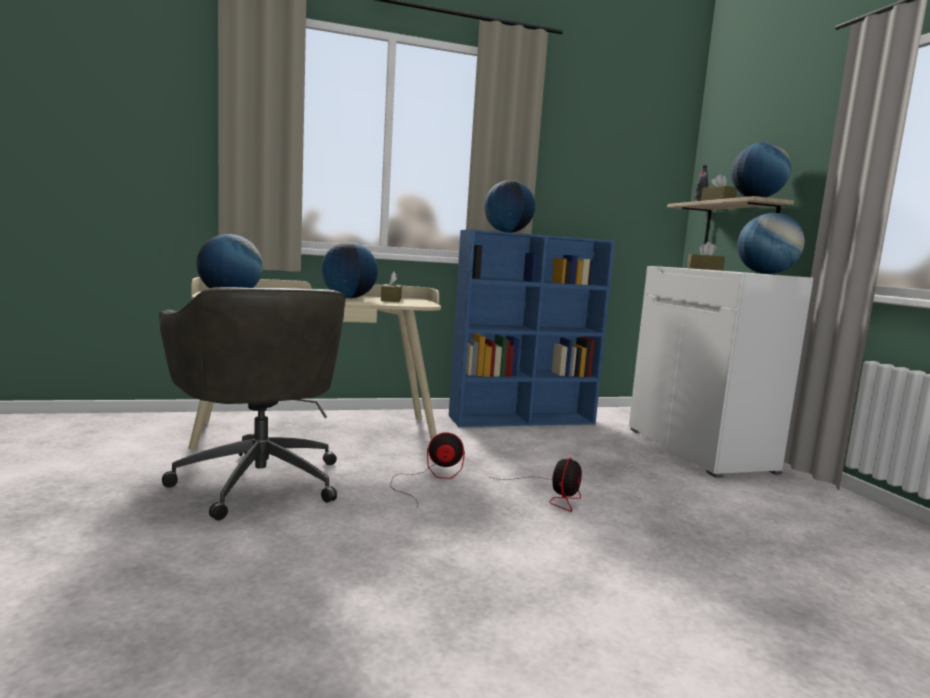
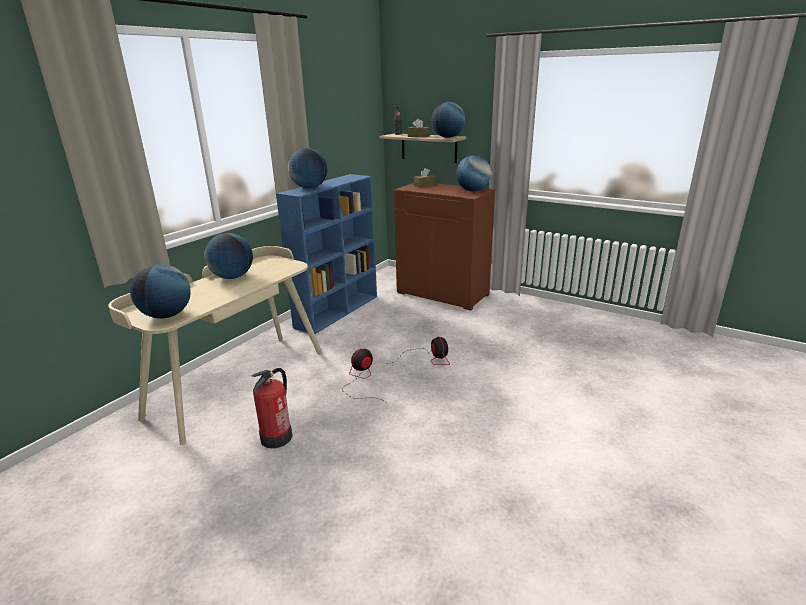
camera: 40 degrees left, 15 degrees up
grey office chair [159,287,346,520] -> fire extinguisher [252,368,292,448]
brown tissue box [381,272,402,302] -> none
white cabinet [629,266,813,478] -> brown cabinet [394,183,495,311]

